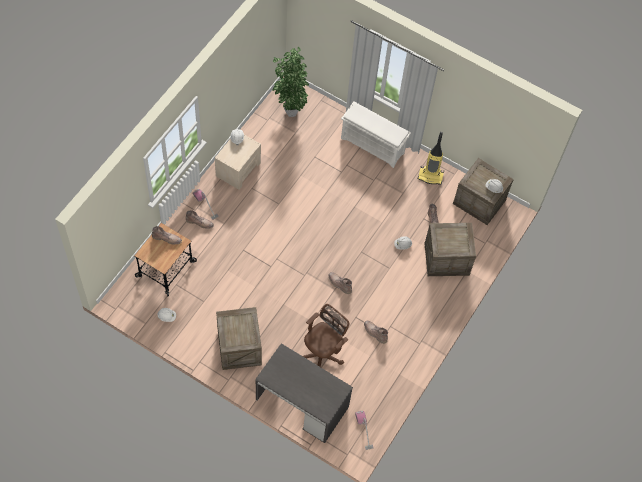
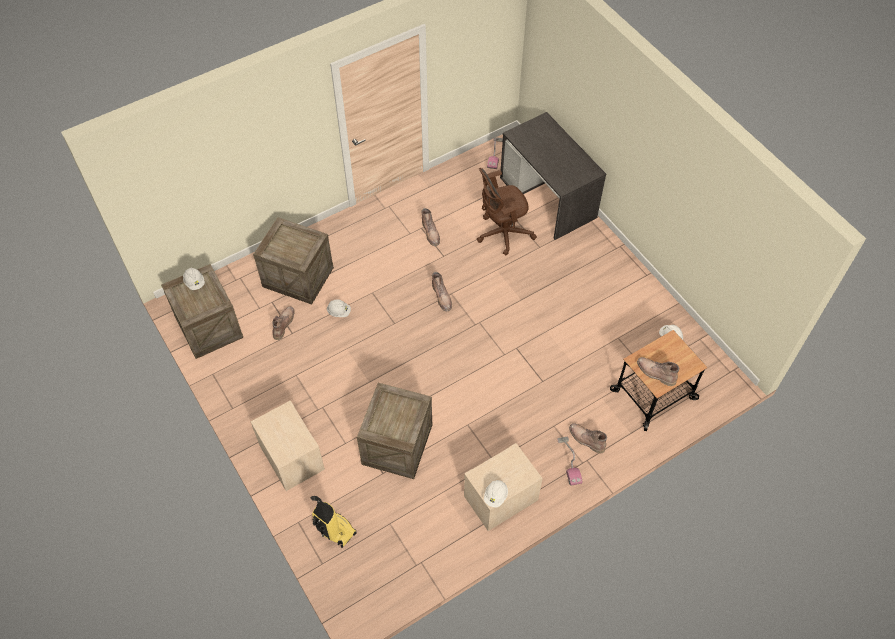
camera: 150 degrees left, 5 degrees down
crate [216,307,262,370] -> crate moved to [357,383,432,479]
potted plant [272,47,309,117] -> none
white shoe rack [341,102,411,168] -> beige nightstand [251,401,325,491]
vacuum cleaner [418,132,444,185] -> vacuum cleaner moved to [311,496,357,548]

